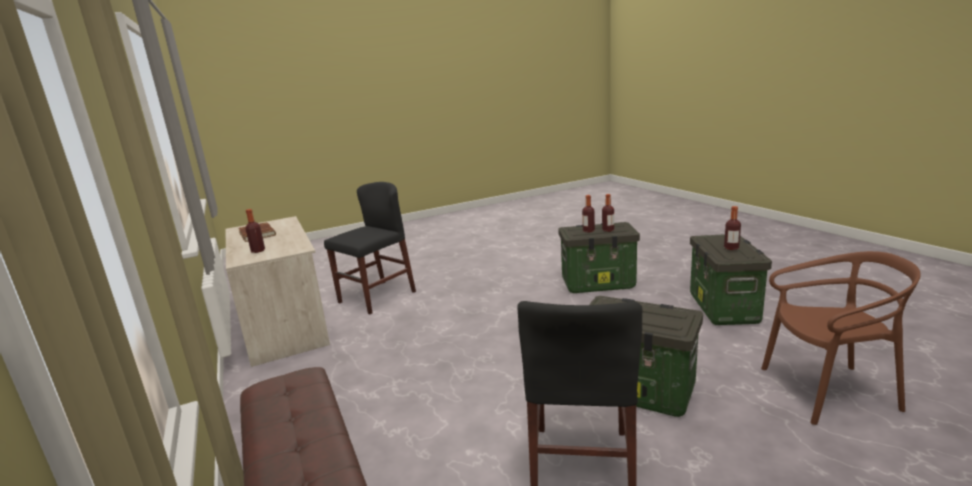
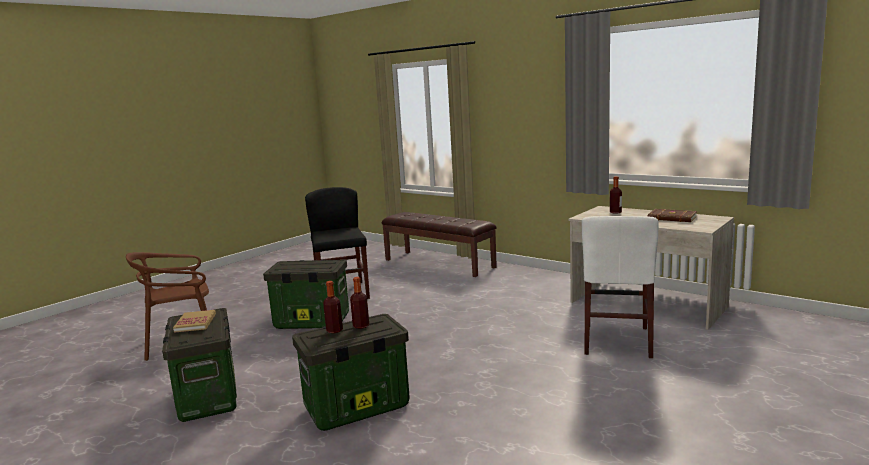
camera: 155 degrees right, 5 degrees down
black chair [324,182,416,314] -> white chair [582,216,659,358]
bottle [724,206,741,250] -> book [173,310,216,333]

